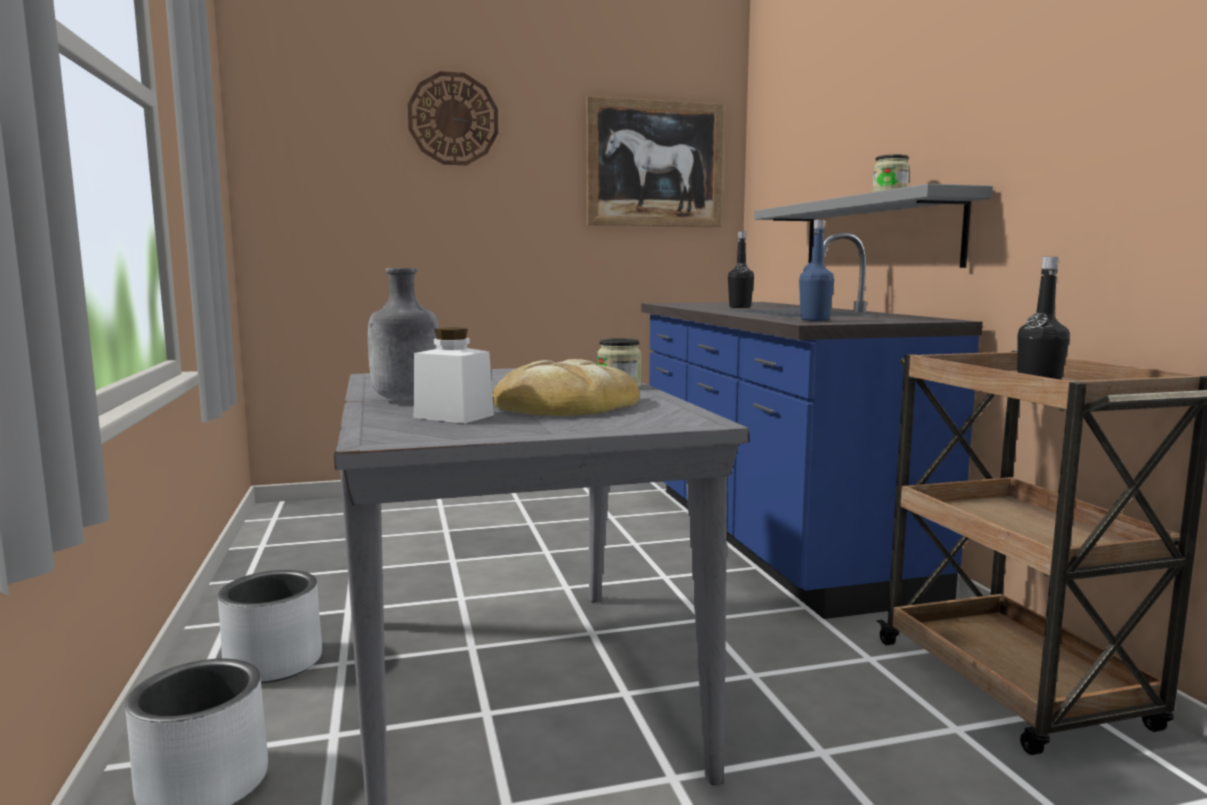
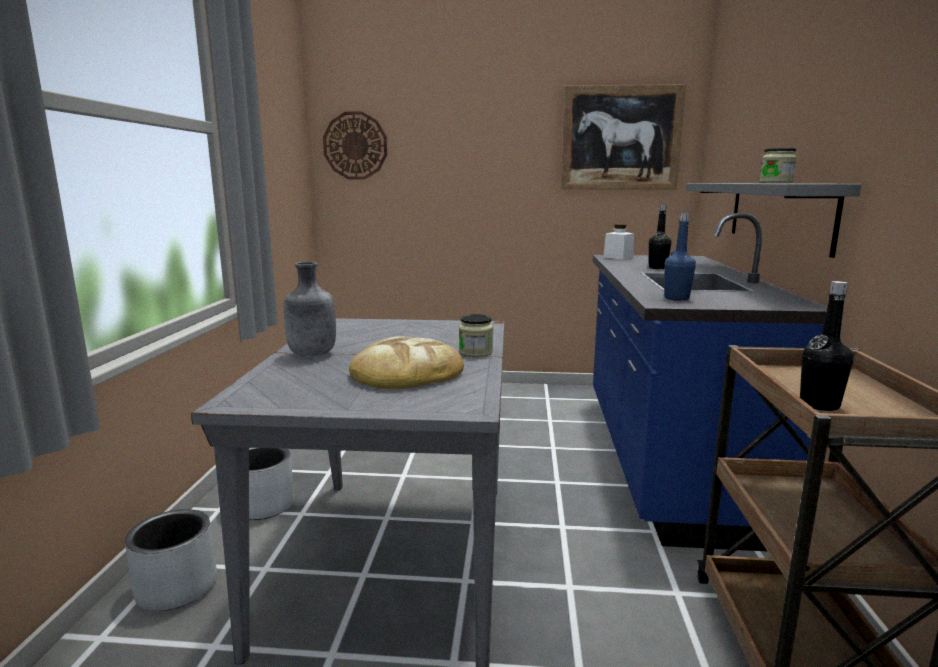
camera: 20 degrees right, 5 degrees up
wall clock [408,71,498,165] -> wall clock moved to [323,111,387,179]
white jar [413,328,494,424] -> white jar moved to [603,224,634,260]

